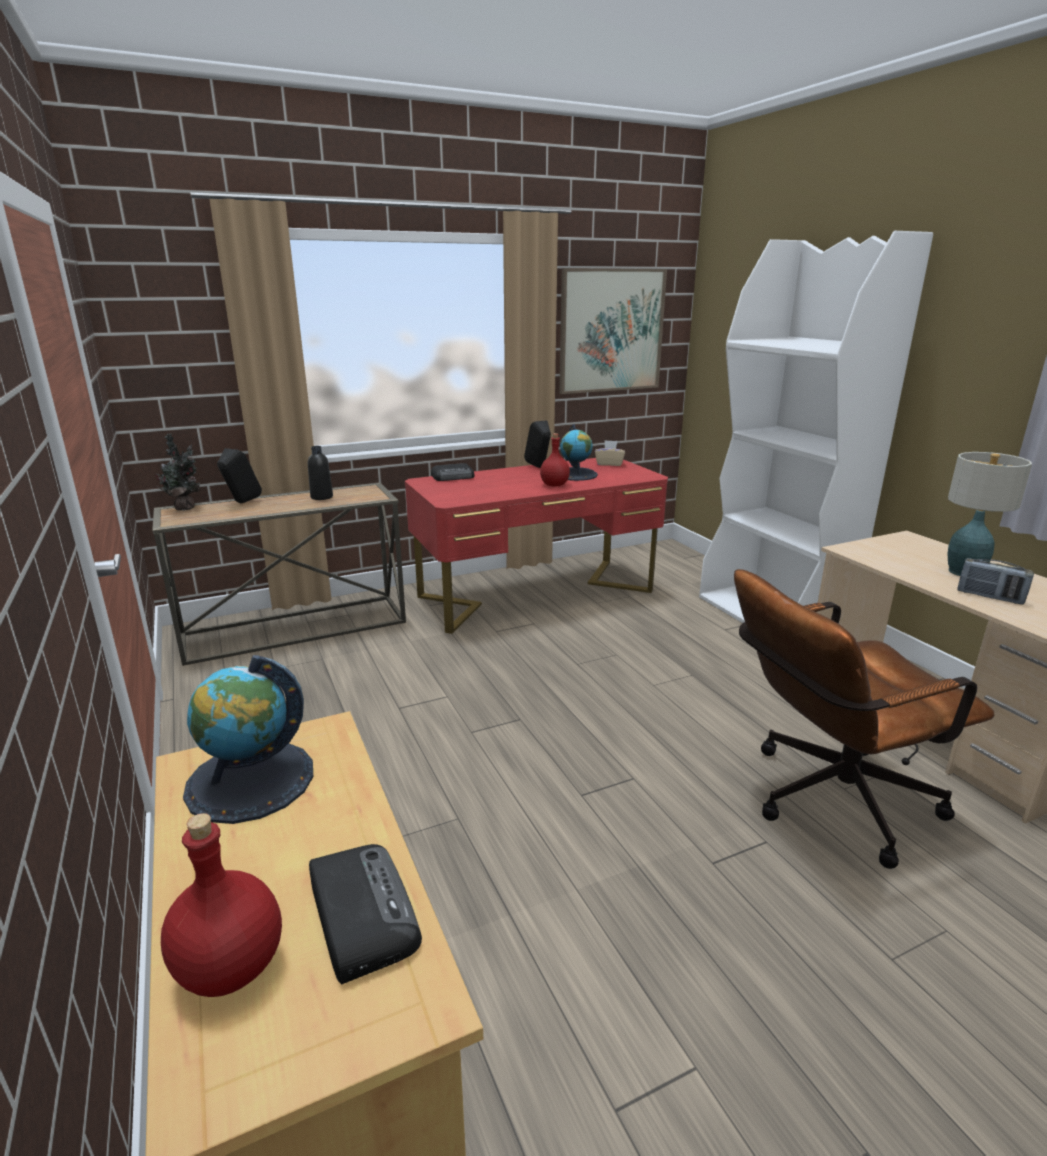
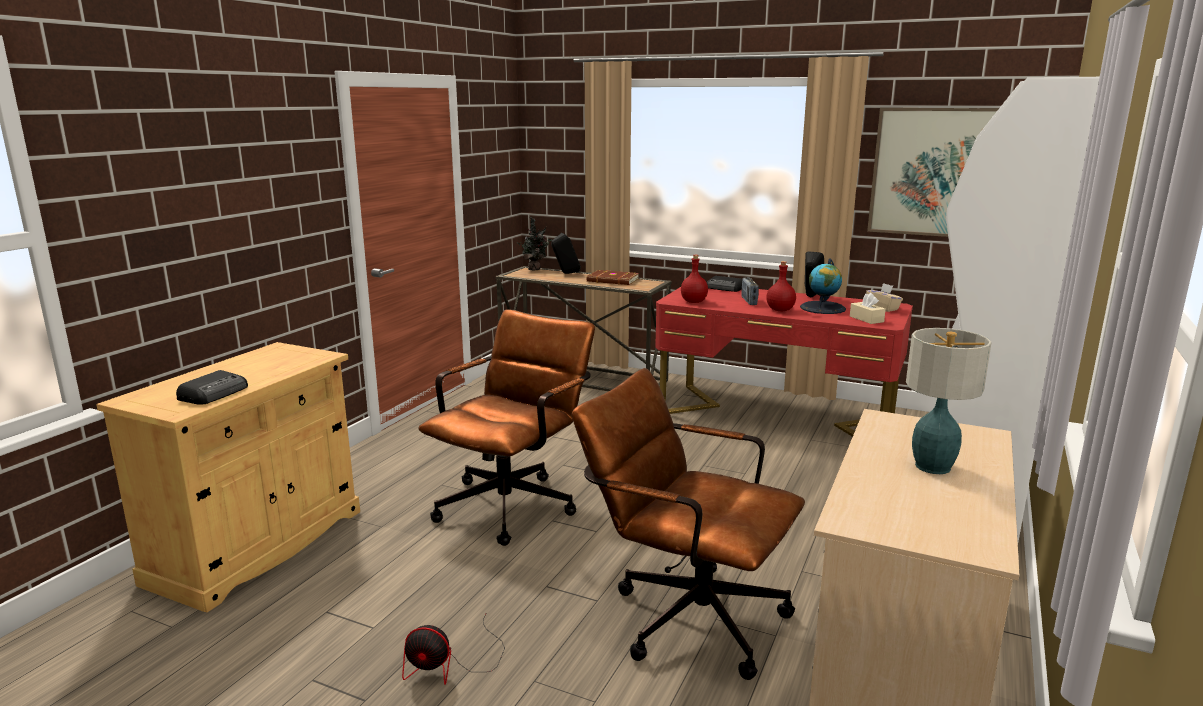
camera: 50 degrees right, 5 degrees down
red bottle [161,813,282,997] -> red bottle moved to [681,255,708,303]
globe [183,655,313,824] -> none
black bottle [308,446,333,500] -> brown book [586,270,639,285]
radio [957,558,1034,604] -> radio moved to [742,277,759,305]
none -> fan [402,612,505,685]
none -> brown office chair [418,309,595,546]
none -> beige tissue box [850,293,886,324]

